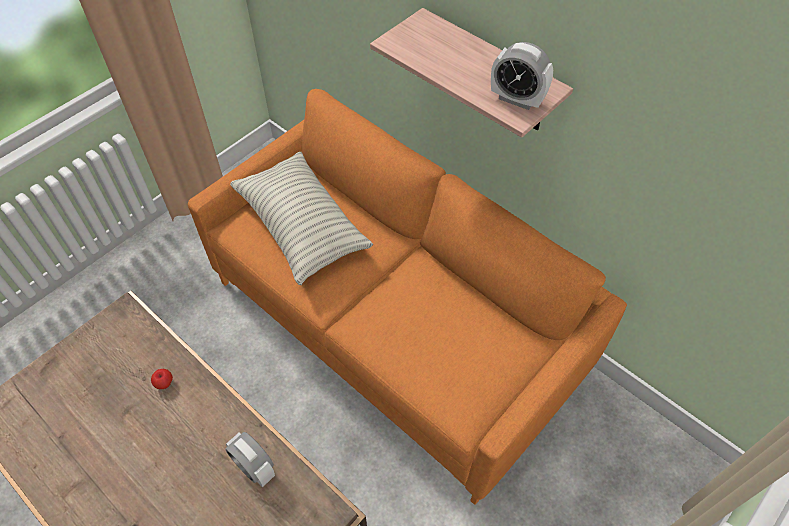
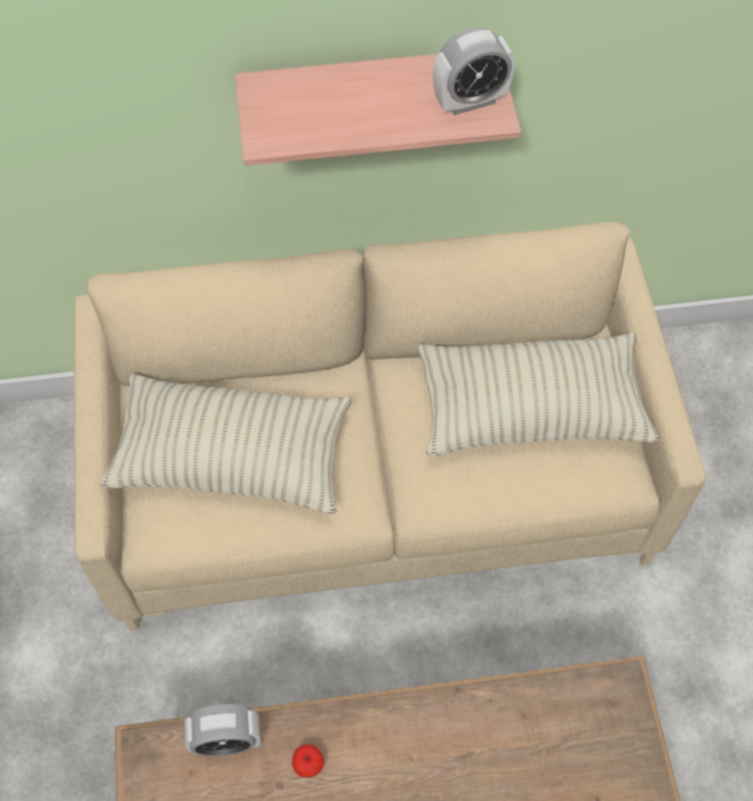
camera: 50 degrees left, 5 degrees up
orange sofa [188,89,627,505] -> beige sofa [74,221,706,631]
alarm clock [225,432,275,488] -> alarm clock moved to [185,704,260,756]
none -> pillow [418,333,660,456]

